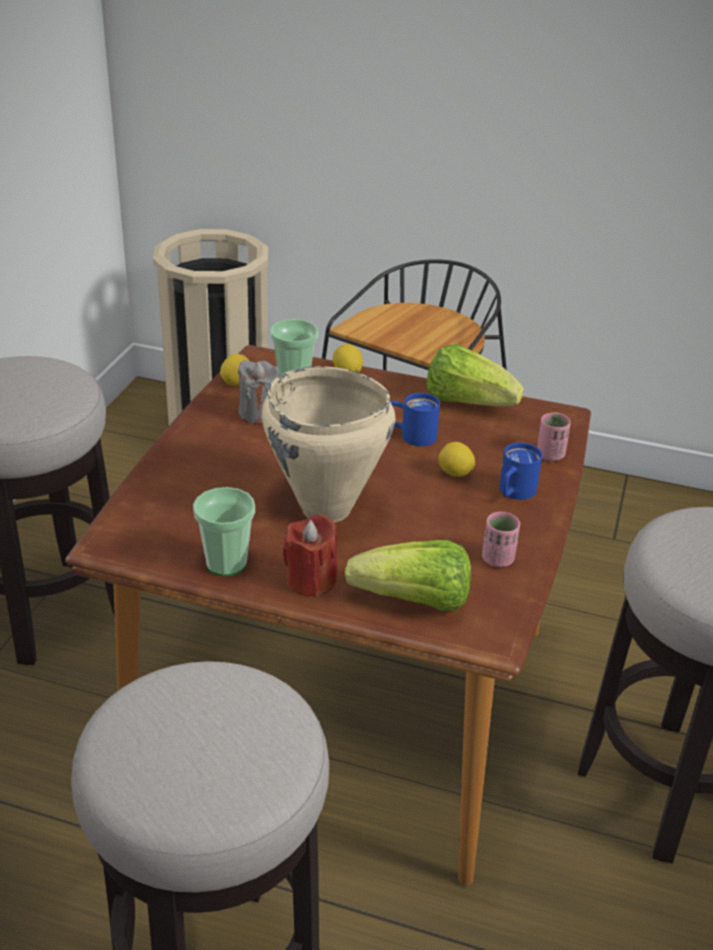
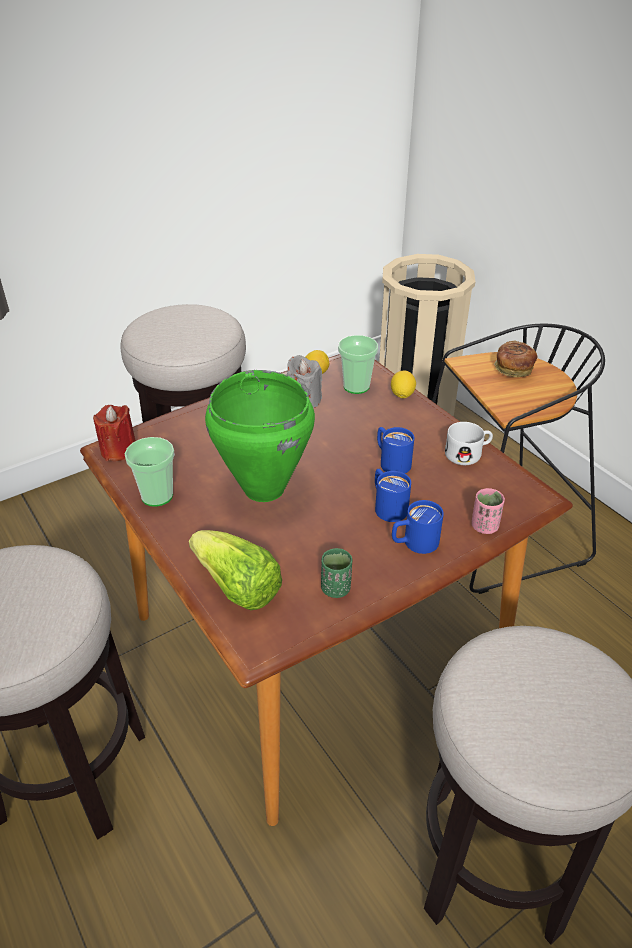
camera: 40 degrees right, 5 degrees up
beige cooking pot [262,366,395,522] -> green cooking pot [205,370,315,502]
red candle [283,514,337,598] -> red candle moved to [93,405,136,461]
lettuce [426,344,524,406] -> white mug [445,422,493,465]
lemon [439,442,475,477] -> blue mug [375,469,411,522]
pink cup [482,512,520,567] -> green cup [321,548,352,598]
none -> bread [494,340,537,378]

